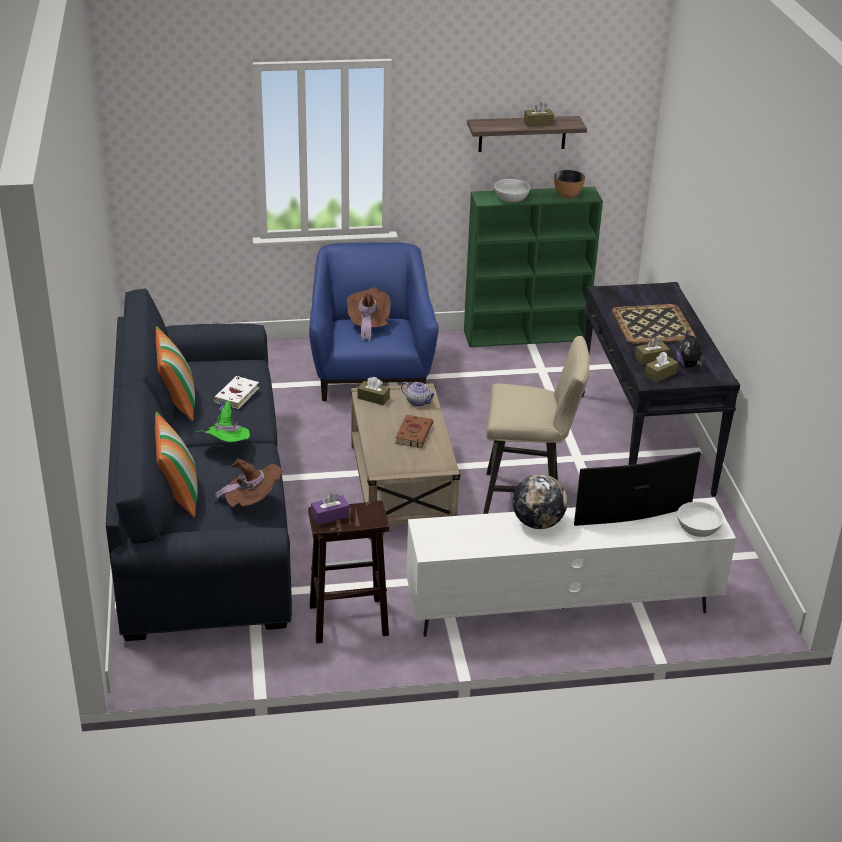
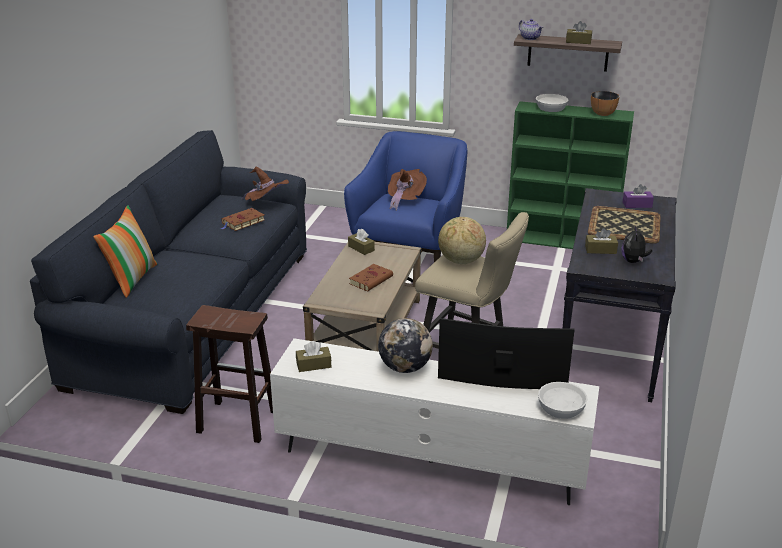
camera: 25 degrees right, 5 degrees down
pillow [155,326,195,421] -> none
green hat [196,401,250,442] -> none
brown hat [213,459,282,507] -> brown hat moved to [241,166,289,201]
white book [214,376,259,410] -> brown book [220,208,265,231]
purple tissue box [311,493,350,525] -> purple tissue box moved to [623,184,654,208]
teapot [401,382,436,407] -> teapot moved to [519,19,543,40]
brown tissue box [644,352,678,382] -> brown tissue box moved to [296,341,331,372]
none -> globe [438,217,486,264]

